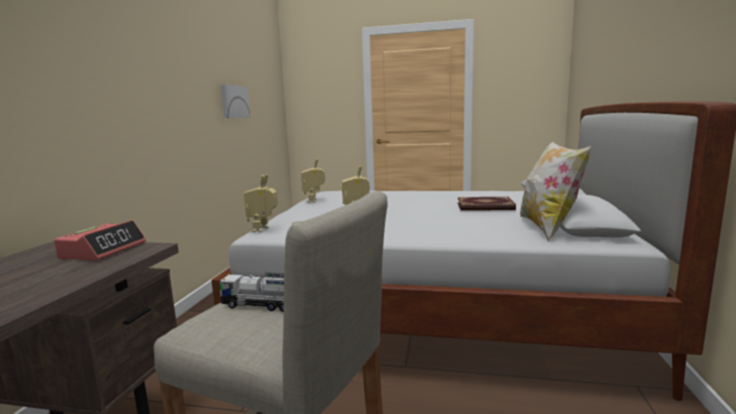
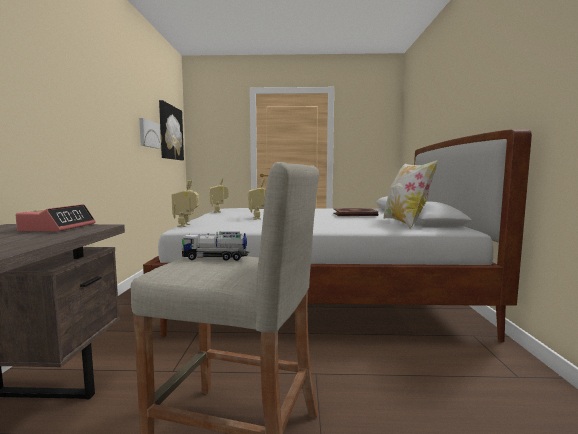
camera: 10 degrees left, 5 degrees down
none -> picture [159,100,184,160]

